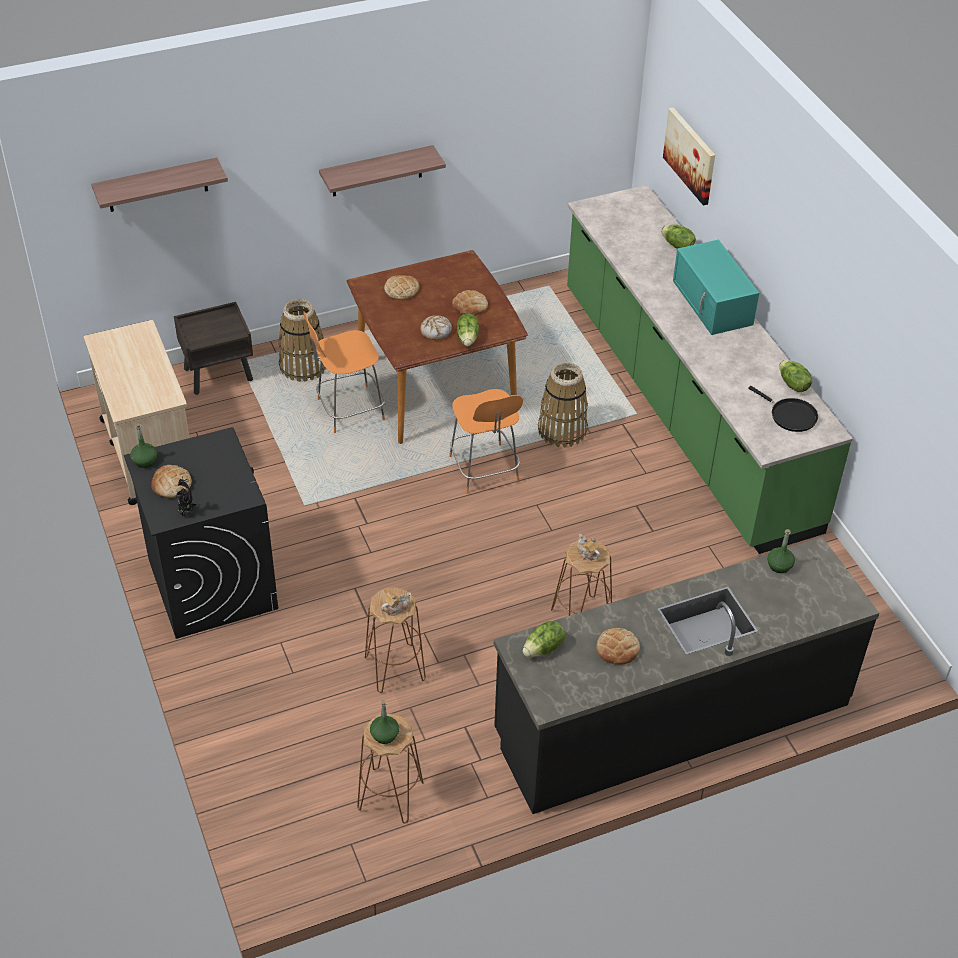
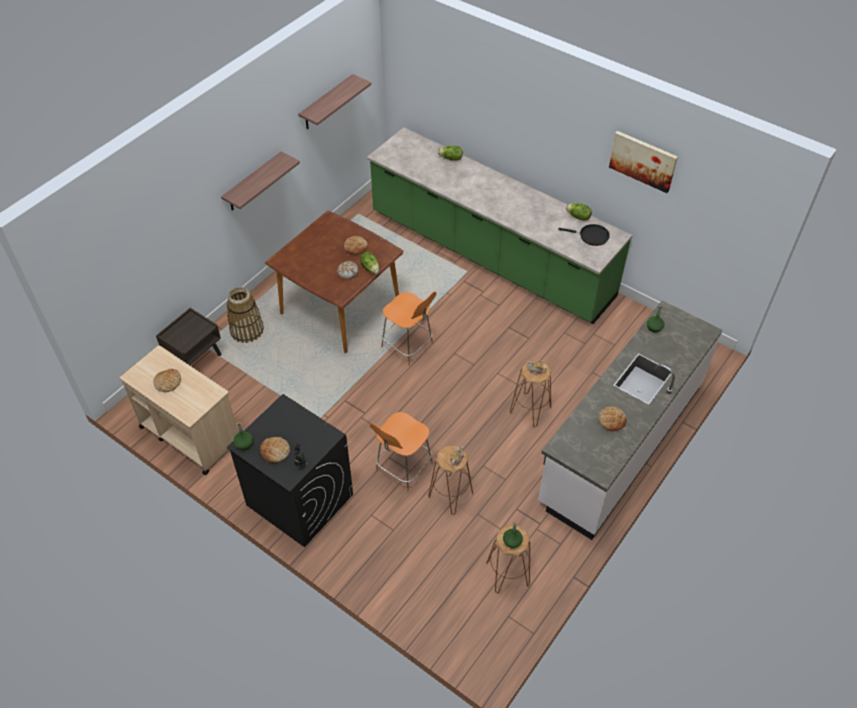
camera: 30 degrees left, 5 degrees up
shelf [91,158,228,212] -> shelf moved to [298,74,371,129]
orange chair [304,313,385,433] -> orange chair moved to [370,412,433,492]
bread [384,275,419,300] -> bread moved to [153,369,181,392]
black counter [494,537,879,814] -> white counter [538,300,722,540]
lettuce [523,621,566,657] -> none
basket [538,362,588,448] -> none
picture [663,107,715,206] -> picture moved to [609,131,678,193]
turquoise microwave [673,240,759,335] -> none

